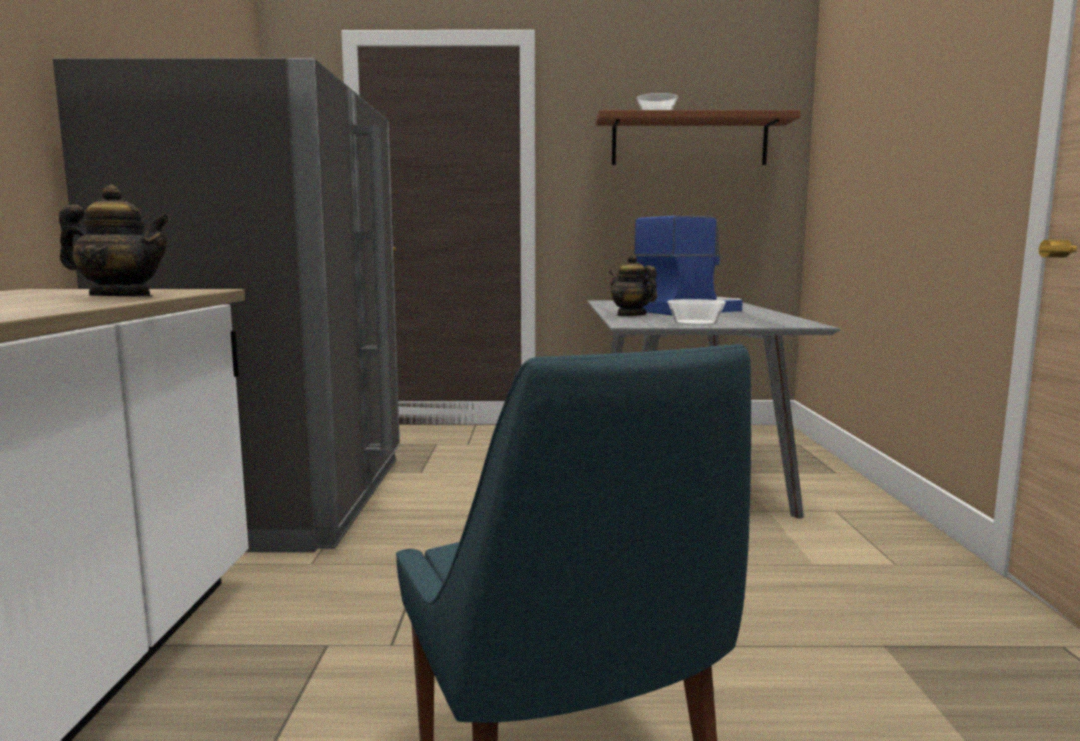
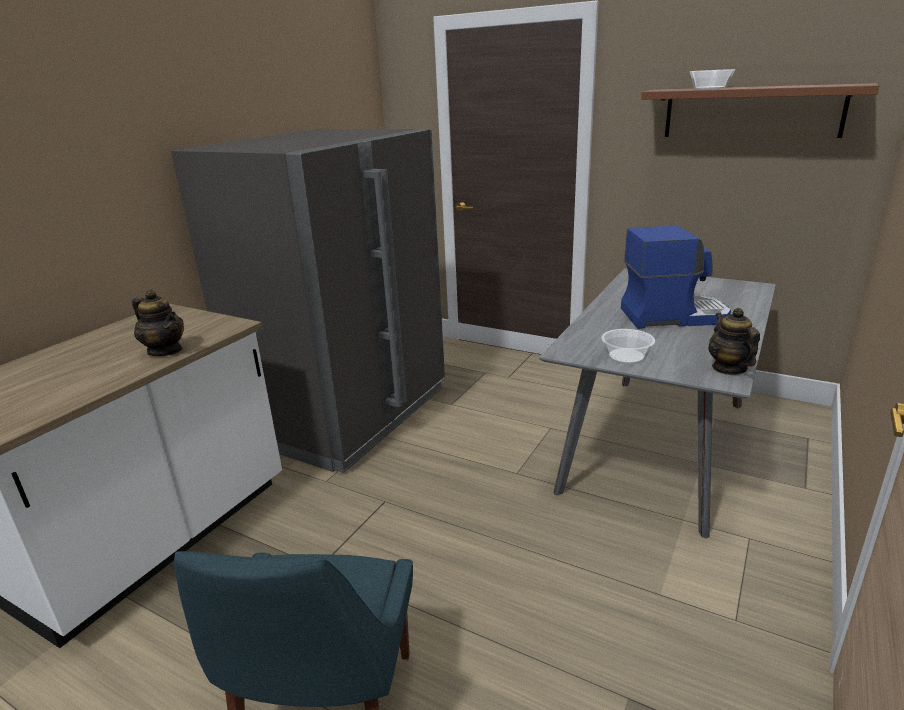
camera: 30 degrees right, 15 degrees up
teapot [609,254,657,316] -> teapot moved to [708,308,760,375]

